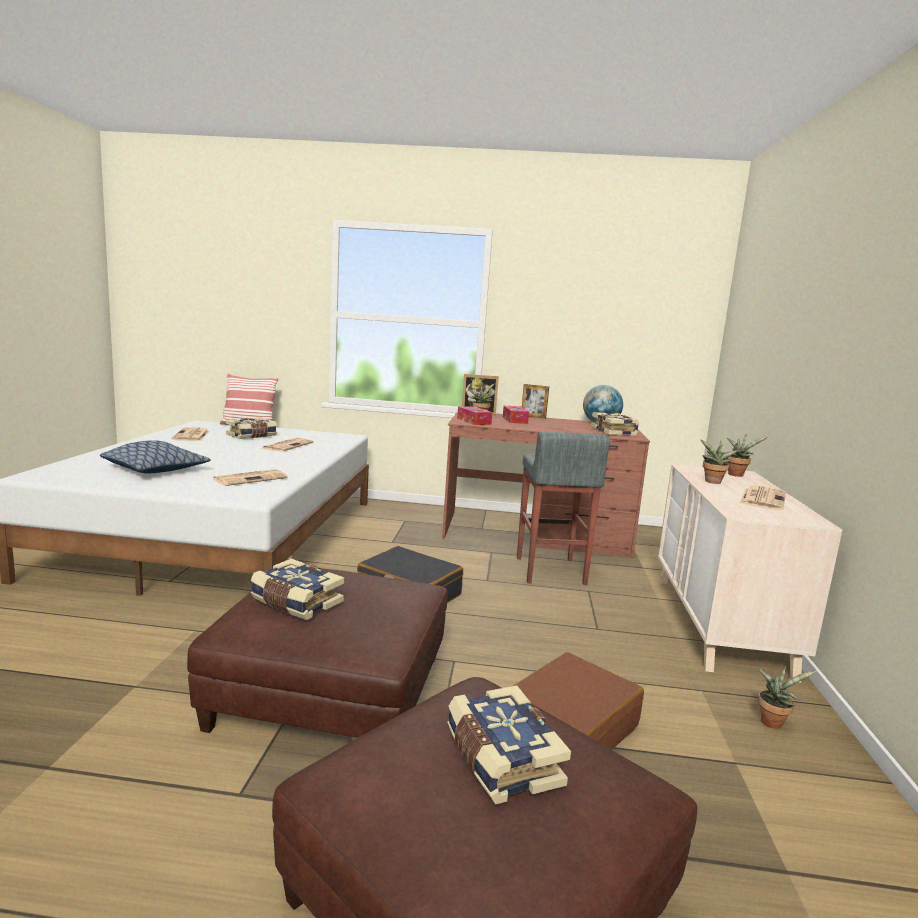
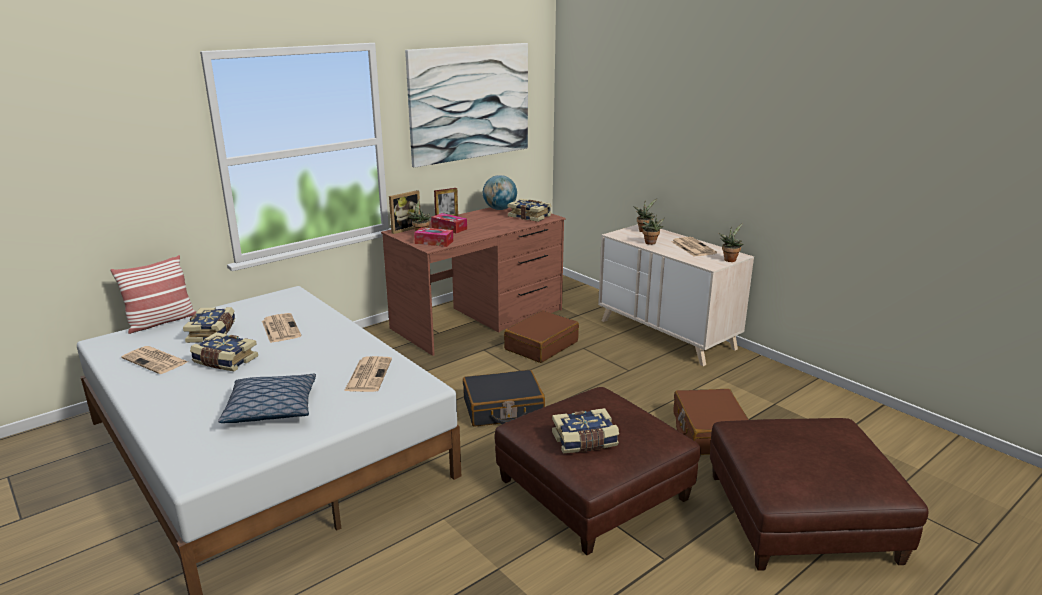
camera: 45 degrees left, 10 degrees up
book [447,685,571,805] -> book moved to [190,332,258,371]
grey stool [517,432,610,585] -> brown suitcase [504,310,579,363]
potted plant [758,666,817,729] -> potted plant moved to [719,223,744,262]
none -> picture [405,43,528,168]

